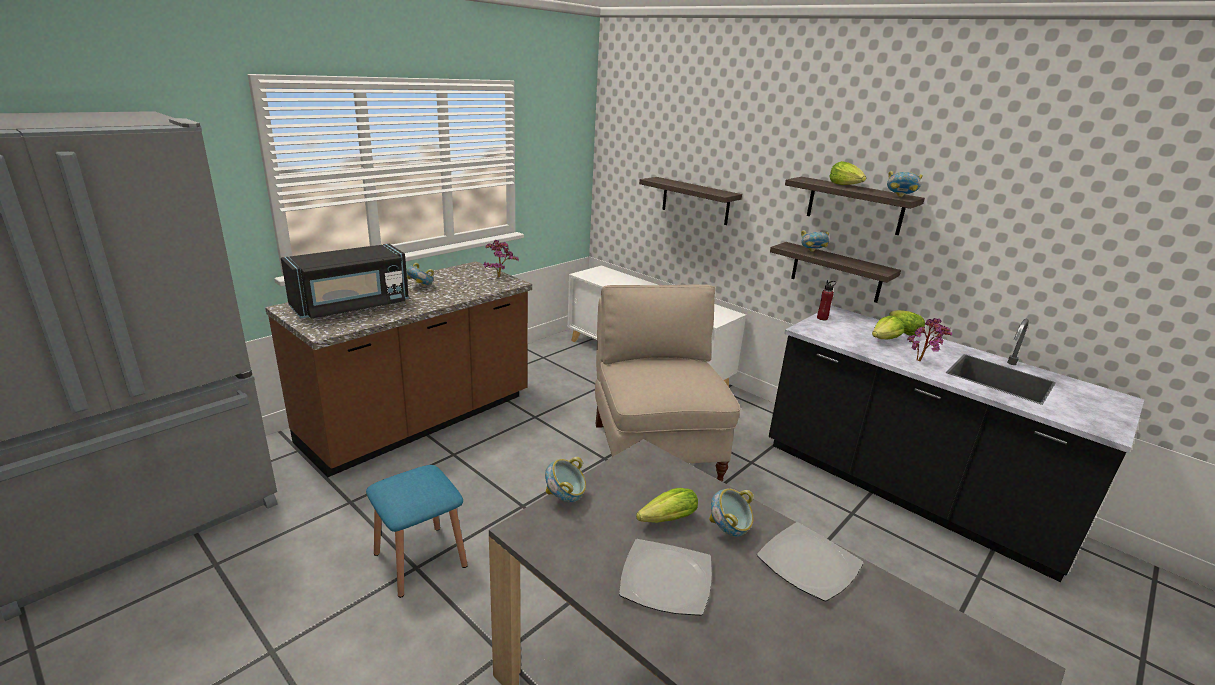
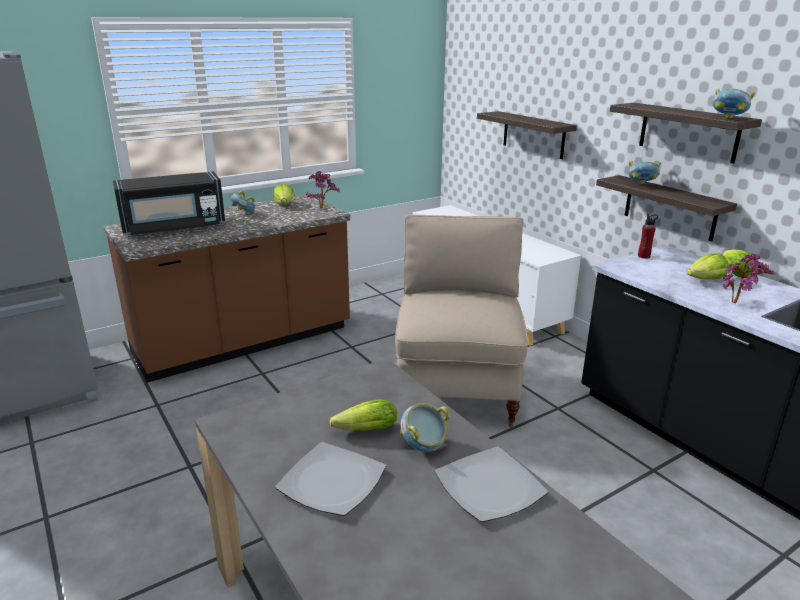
camera: 15 degrees right, 0 degrees up
blue stool [366,465,468,598] -> none
bowl [545,457,586,502] -> none
lettuce [829,161,866,185] -> lettuce moved to [273,184,295,205]

